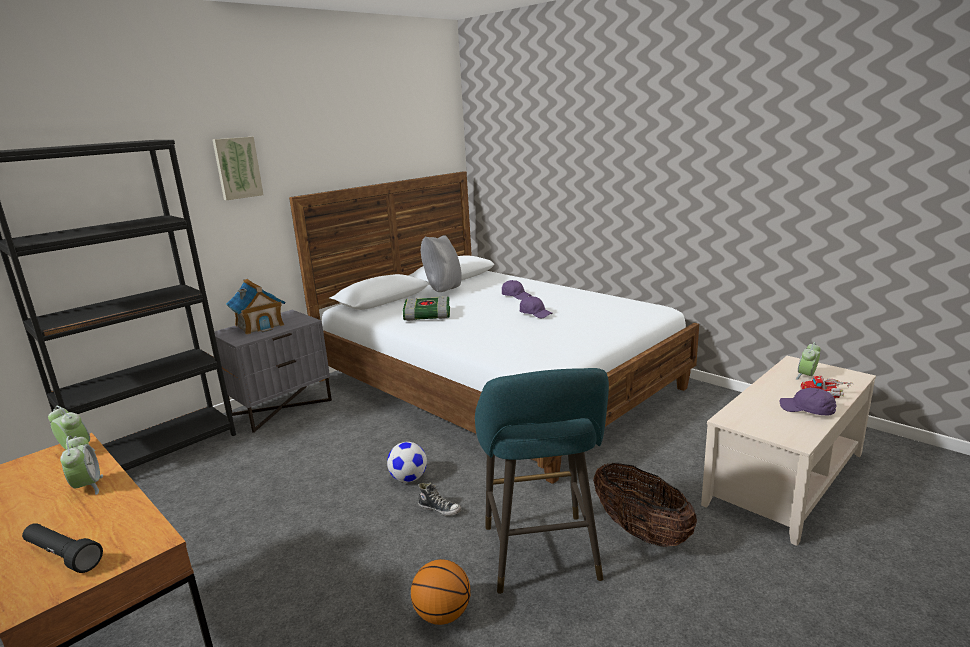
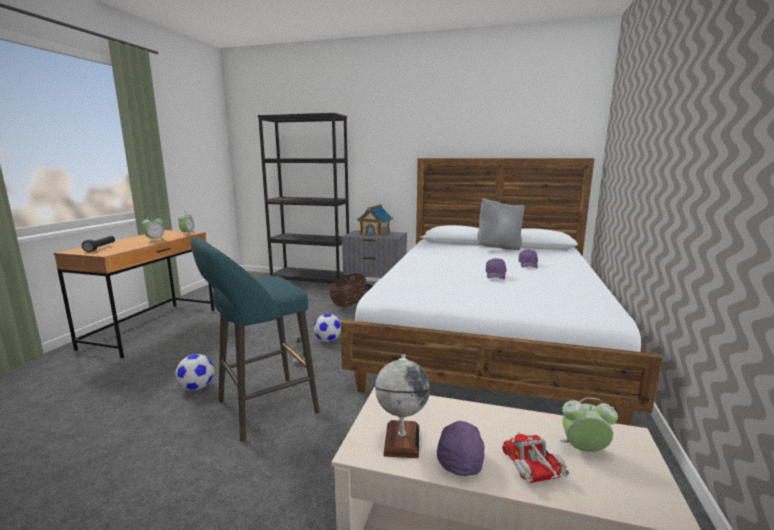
camera: 60 degrees right, 5 degrees down
picture [212,137,264,200] -> none
book [403,296,450,321] -> none
basketball [411,559,471,625] -> football [175,354,214,390]
basket [593,462,697,547] -> basket moved to [330,274,366,307]
none -> globe [375,354,430,458]

